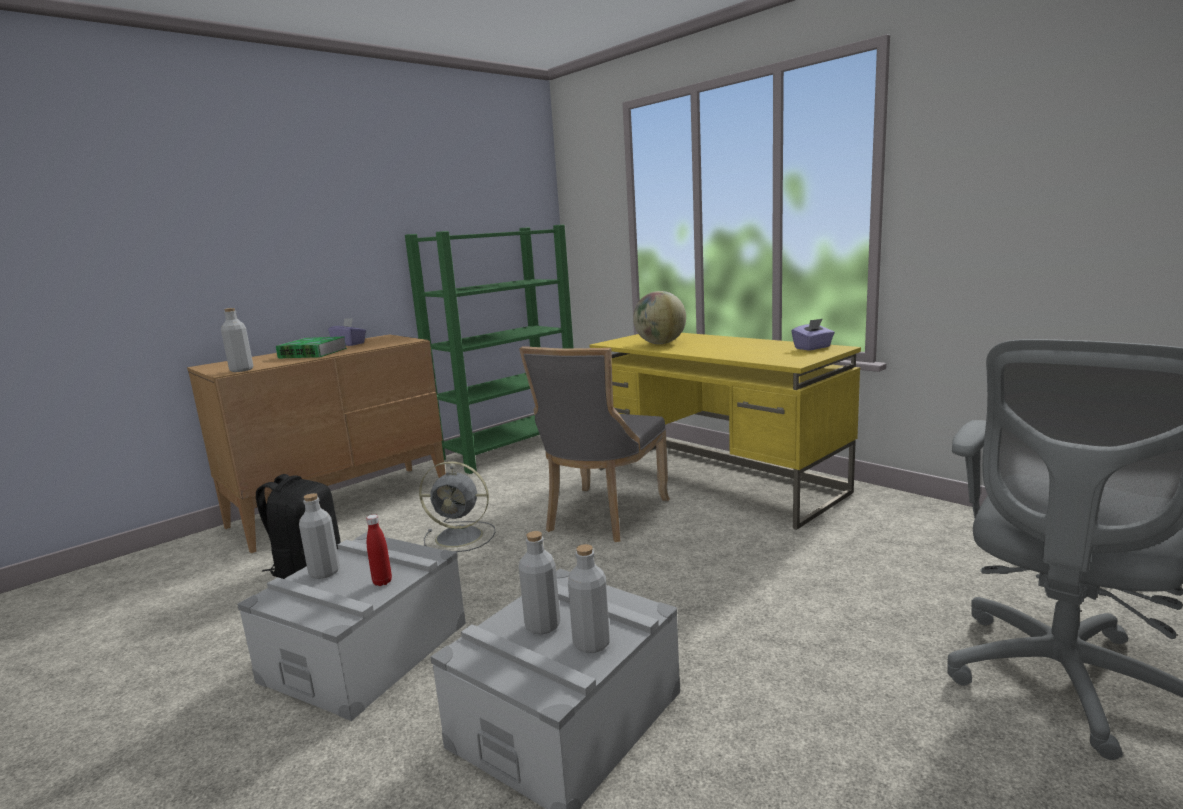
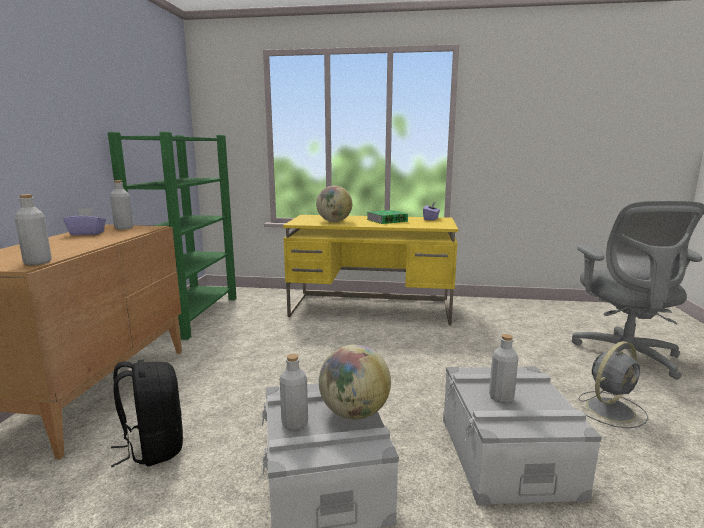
camera: 40 degrees left, 0 degrees up
book [276,336,347,359] -> book moved to [367,210,408,224]
red bottle [366,514,392,586] -> globe [319,345,391,419]
grey fan [419,461,495,552] -> grey fan moved to [579,341,649,428]
grey chair [519,346,670,542] -> none
grey bottle [568,544,610,653] -> grey bottle moved to [110,180,133,230]

